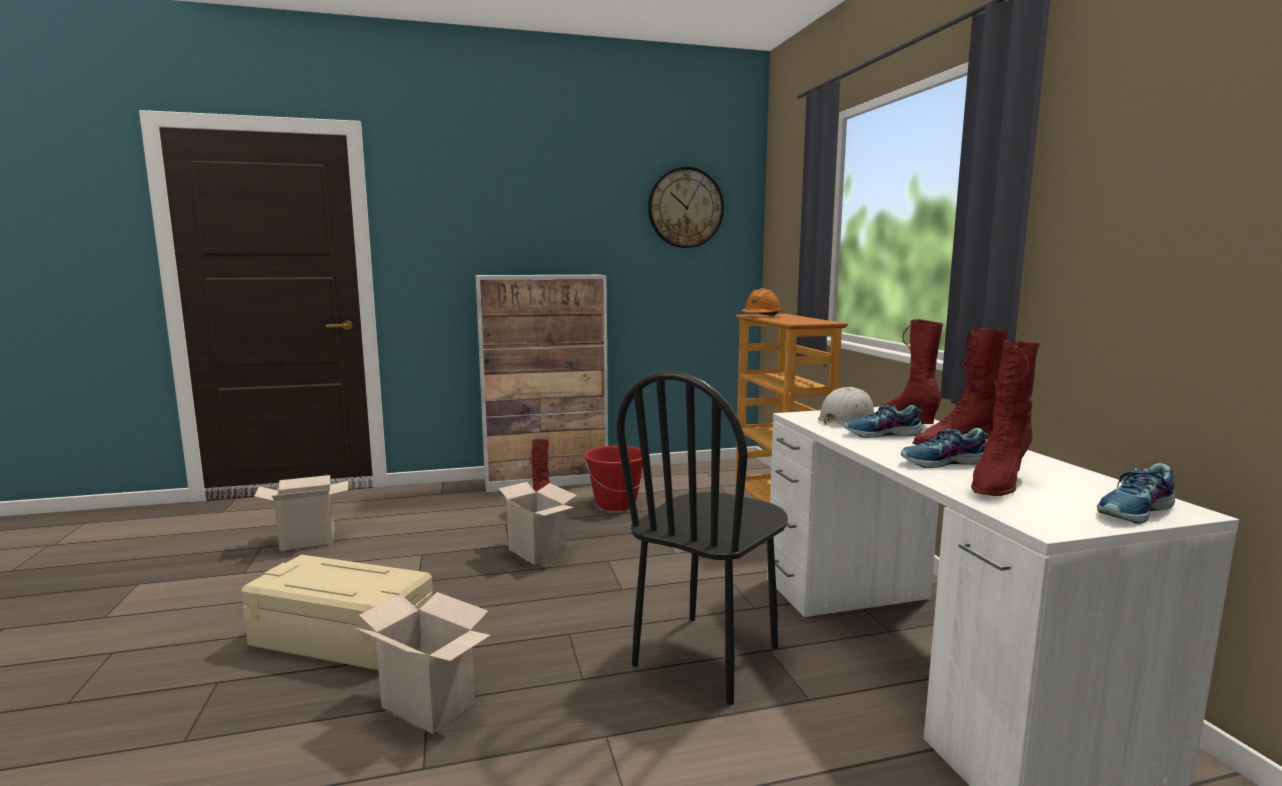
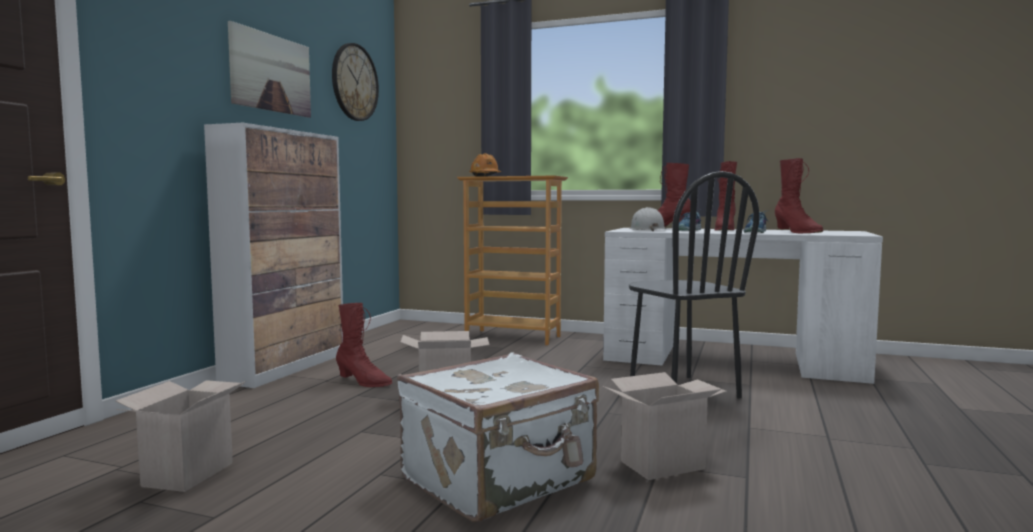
camera: 55 degrees left, 5 degrees down
beige storage box [242,555,433,670] -> white suitcase [397,352,599,523]
red bucket [584,446,644,511] -> none
shoe [1097,463,1175,524] -> none
none -> picture [228,21,311,118]

